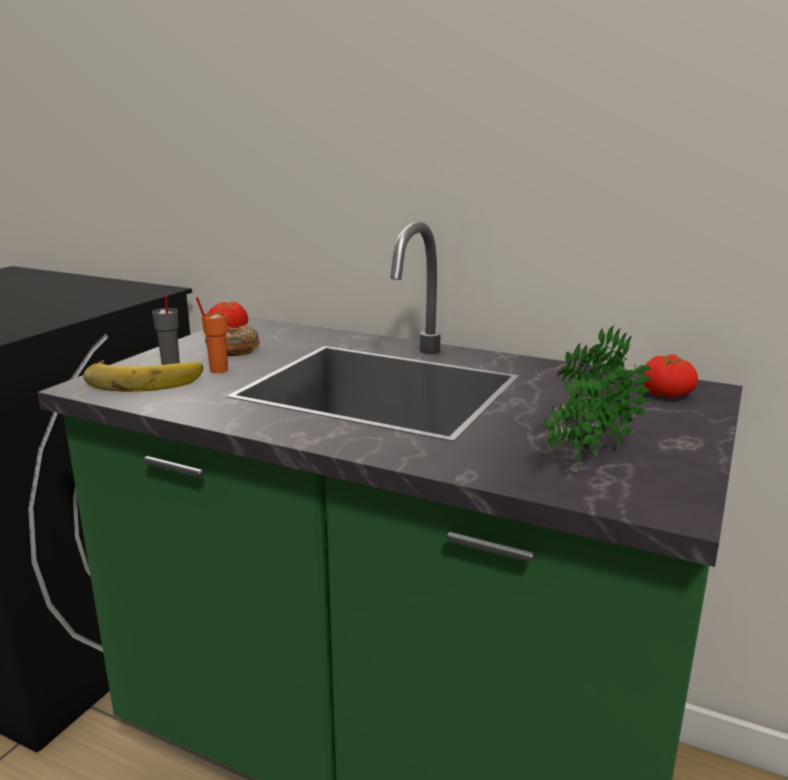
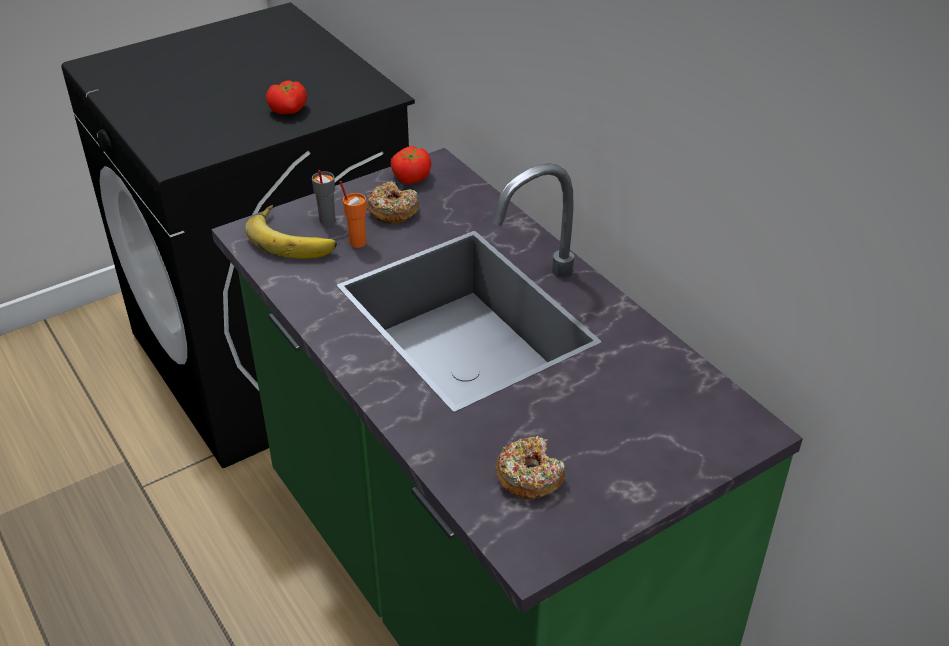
camera: 30 degrees right, 20 degrees up
potted plant [544,325,652,471] -> donut [495,436,565,500]
tomato [643,354,698,398] -> tomato moved to [266,81,307,114]

